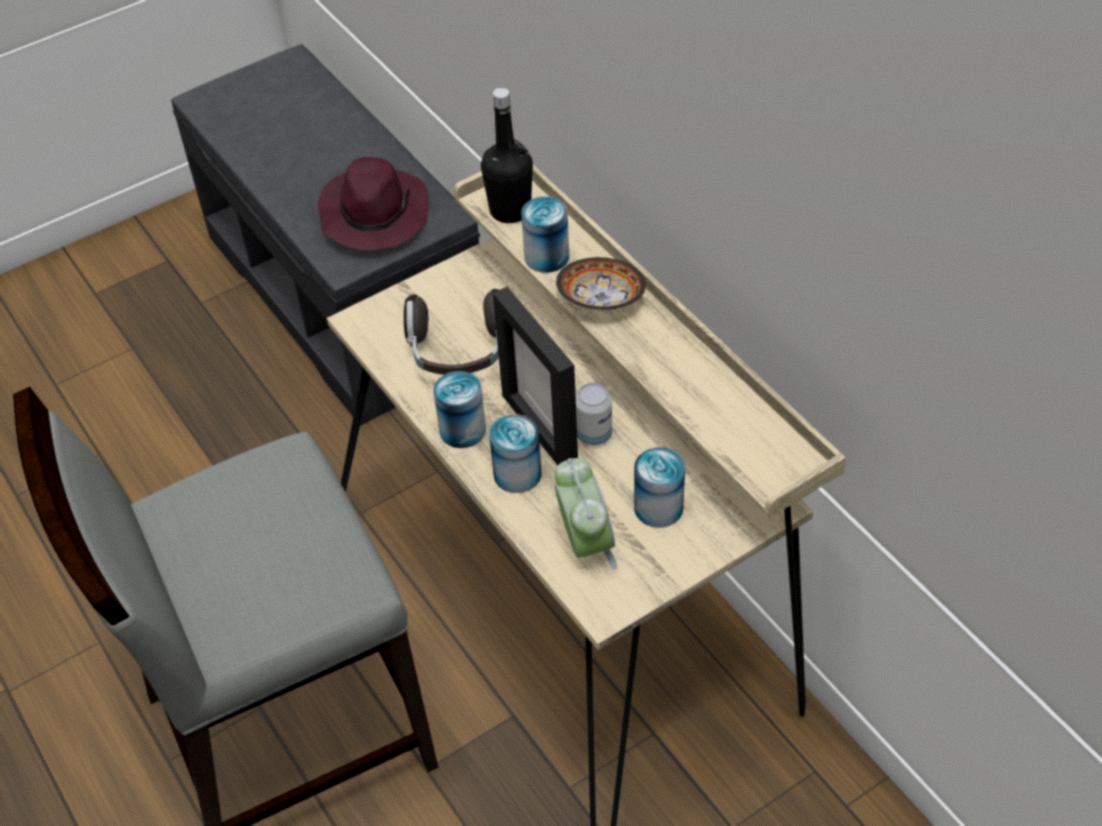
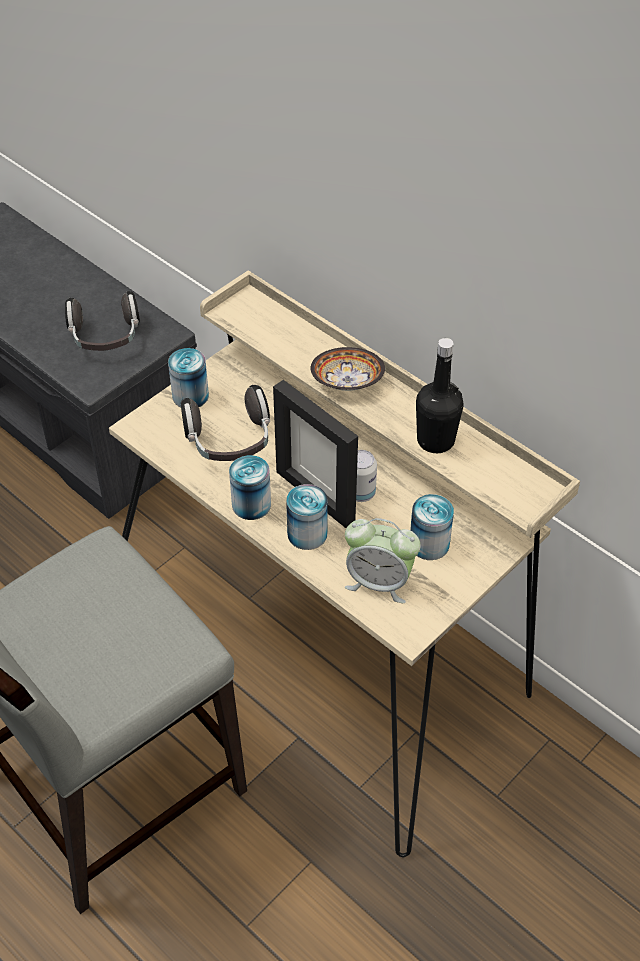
camera: 15 degrees left, 0 degrees up
purple hat [318,157,429,250] -> headphones [65,291,140,351]
black bottle [481,88,533,223] -> black bottle moved to [416,338,464,453]
can [521,196,569,273] -> can moved to [168,348,209,407]
alarm clock [555,458,617,569] -> alarm clock turned 135 degrees clockwise [345,518,421,603]

